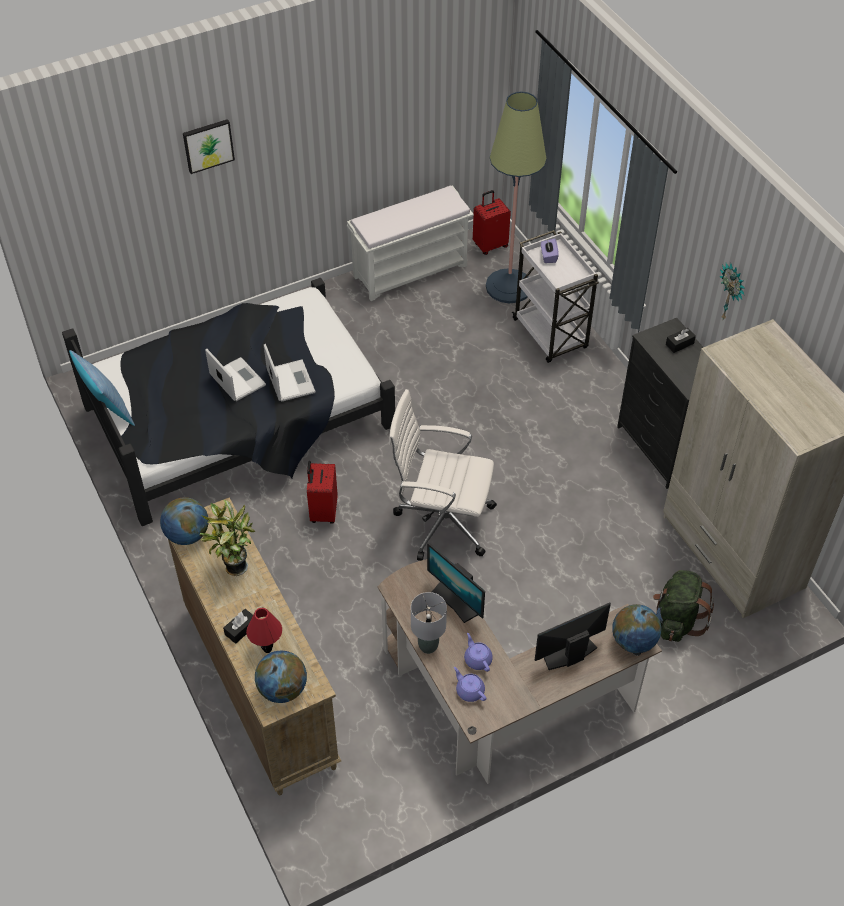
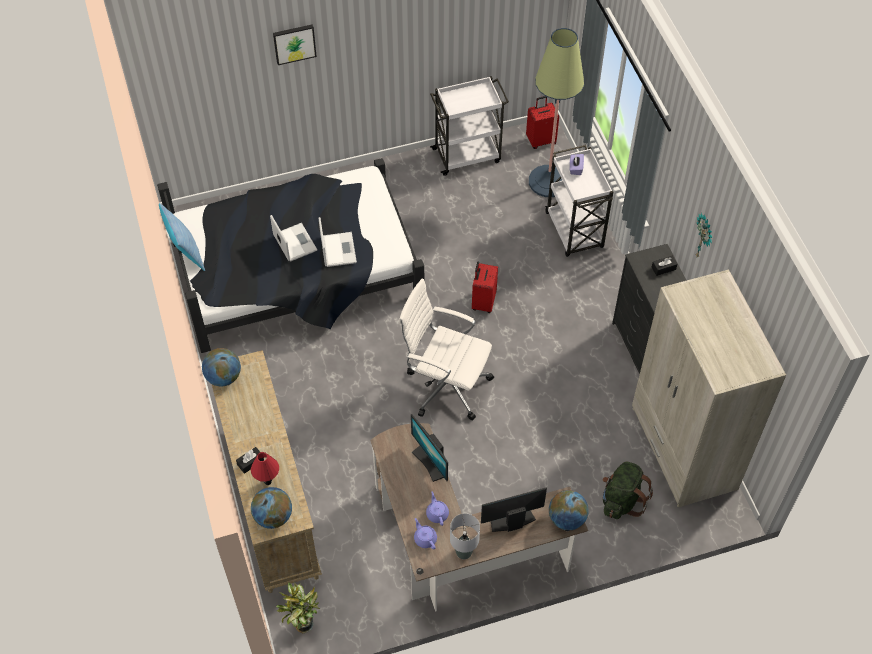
camera: 10 degrees right, 5 degrees up
potted plant [200,500,255,576] -> potted plant moved to [276,582,320,633]
red suitcase [307,461,338,524] -> red suitcase moved to [472,261,498,313]
white bench [347,185,474,301] -> white cart [430,76,509,176]
grey table lamp [411,592,447,654] -> grey table lamp moved to [450,513,480,560]

